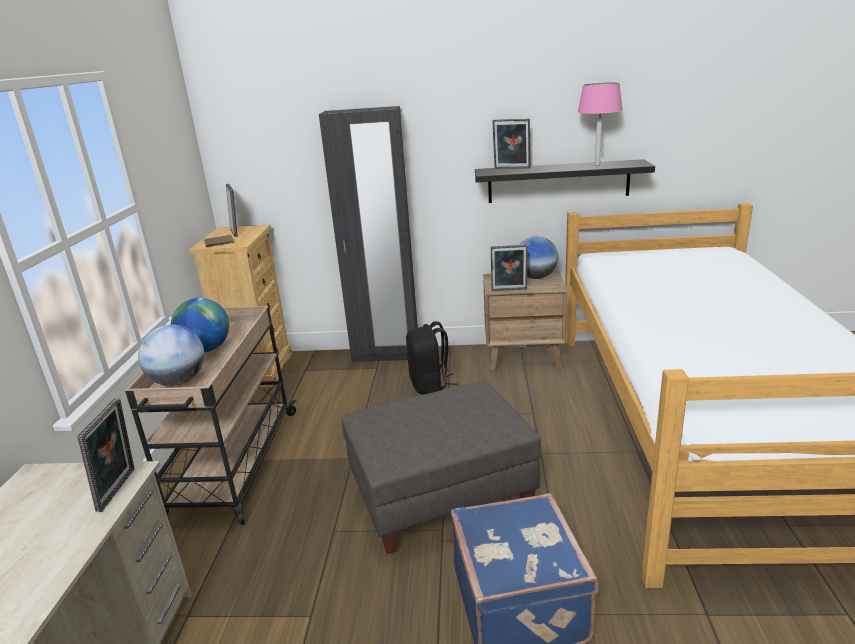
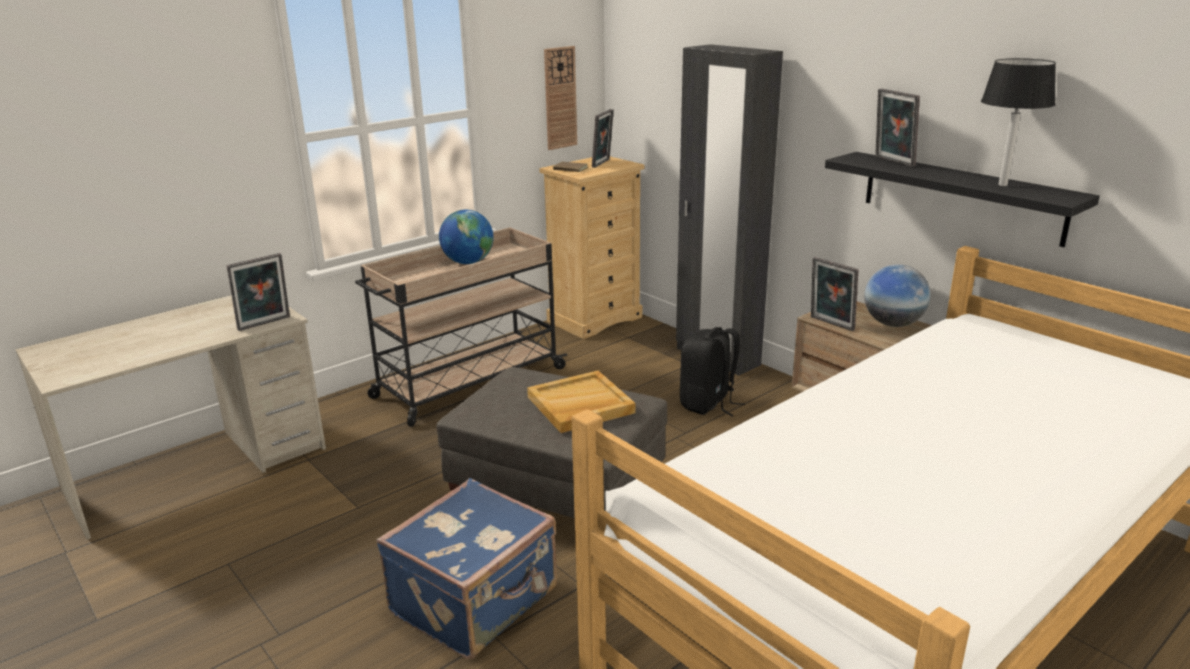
camera: 45 degrees right, 0 degrees up
globe [138,324,205,386] -> none
pink table lamp [578,82,623,166] -> black table lamp [981,58,1056,186]
none -> beige tray [527,371,636,433]
none -> wall clock [544,46,577,150]

